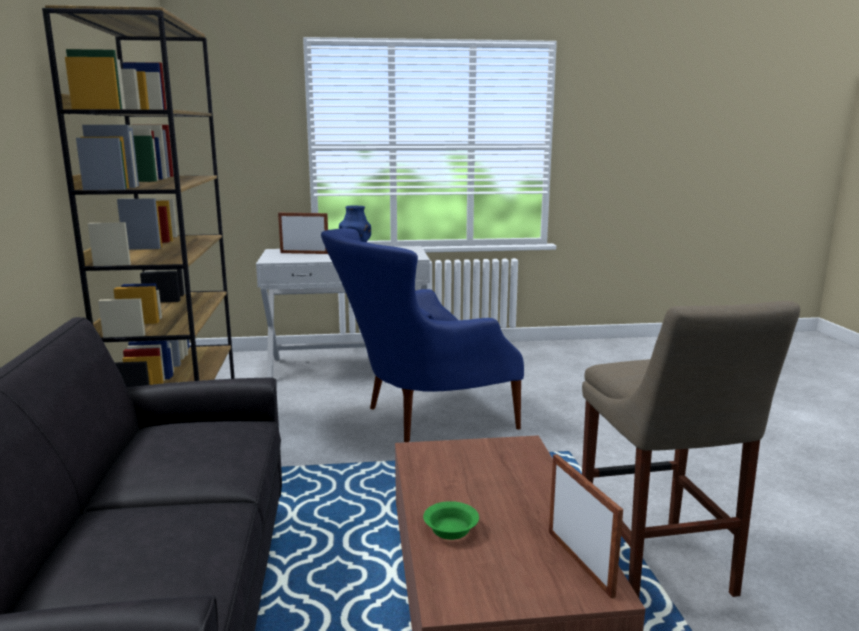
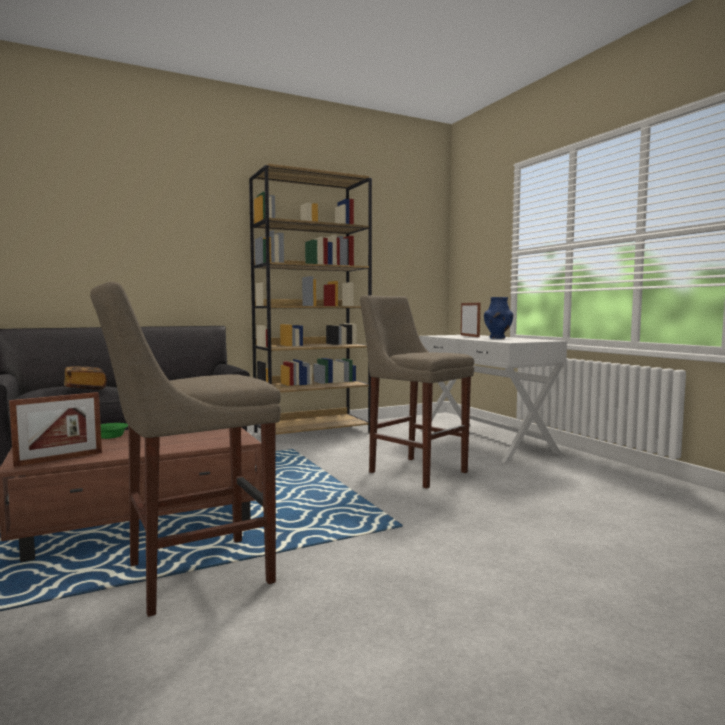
camera: 70 degrees right, 10 degrees down
blue armchair [321,228,524,442] -> beige stool [360,295,474,489]
none -> book [64,366,107,390]

